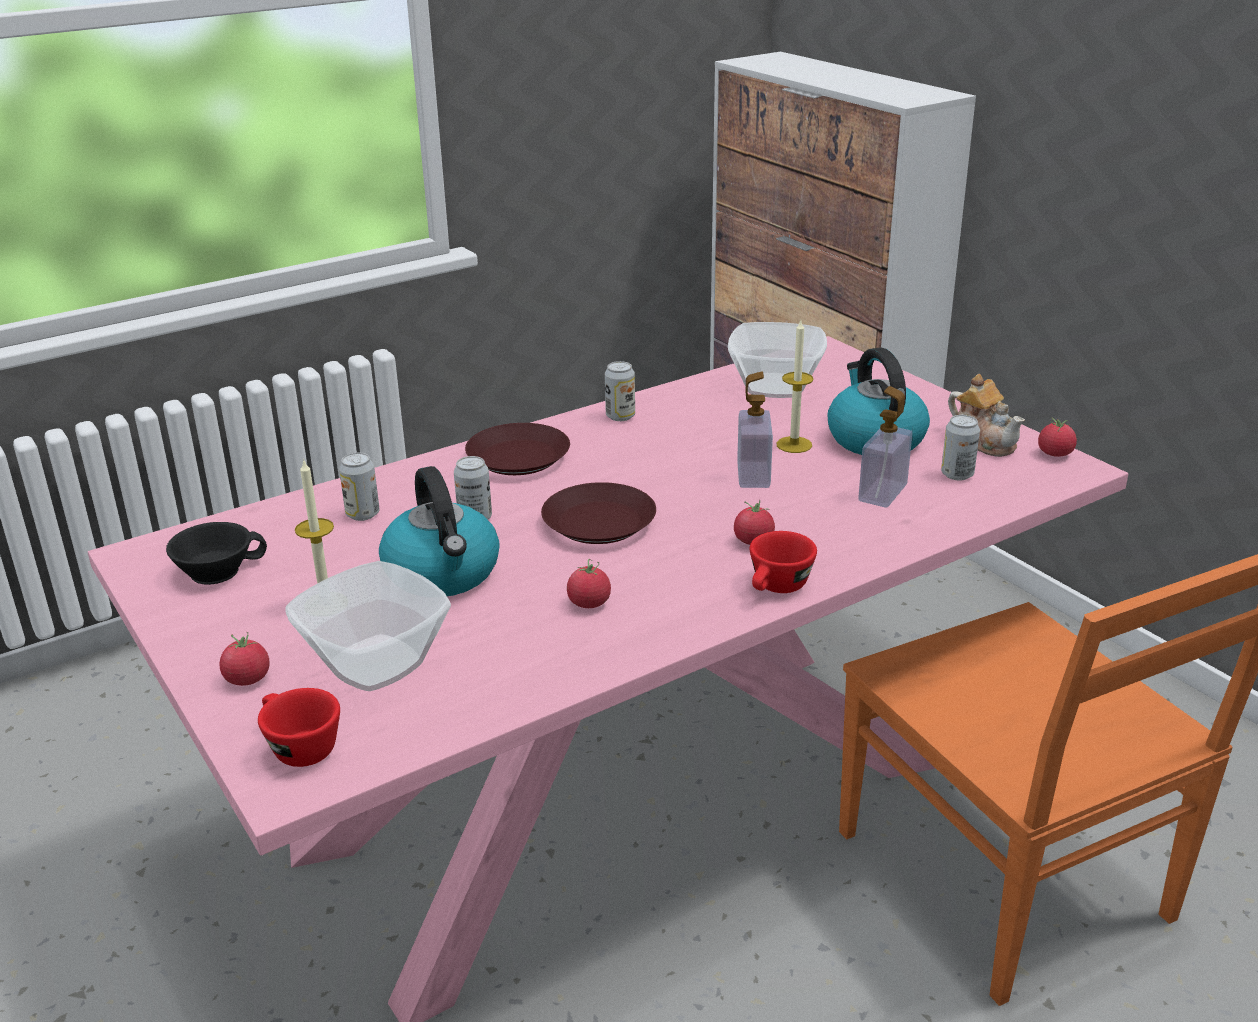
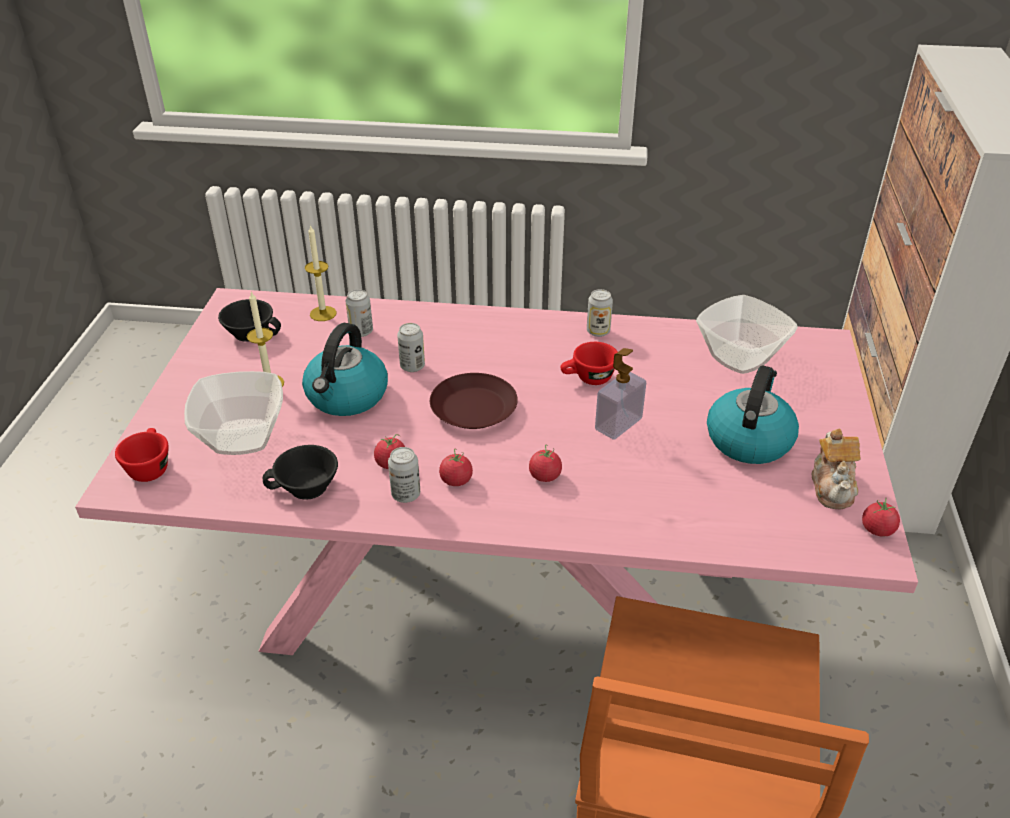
camera: 40 degrees right, 10 degrees up
tomato [219,632,270,686] -> tomato moved to [439,449,473,486]
brown plate [465,423,570,475] -> none
red cup [750,531,817,593] -> red cup moved to [560,342,618,385]
candle [777,321,813,453] -> candle moved to [305,224,337,321]
soap dispenser [858,386,912,507] -> none
can [941,415,980,481] -> can moved to [388,447,420,503]
none -> black cup [263,445,338,500]

